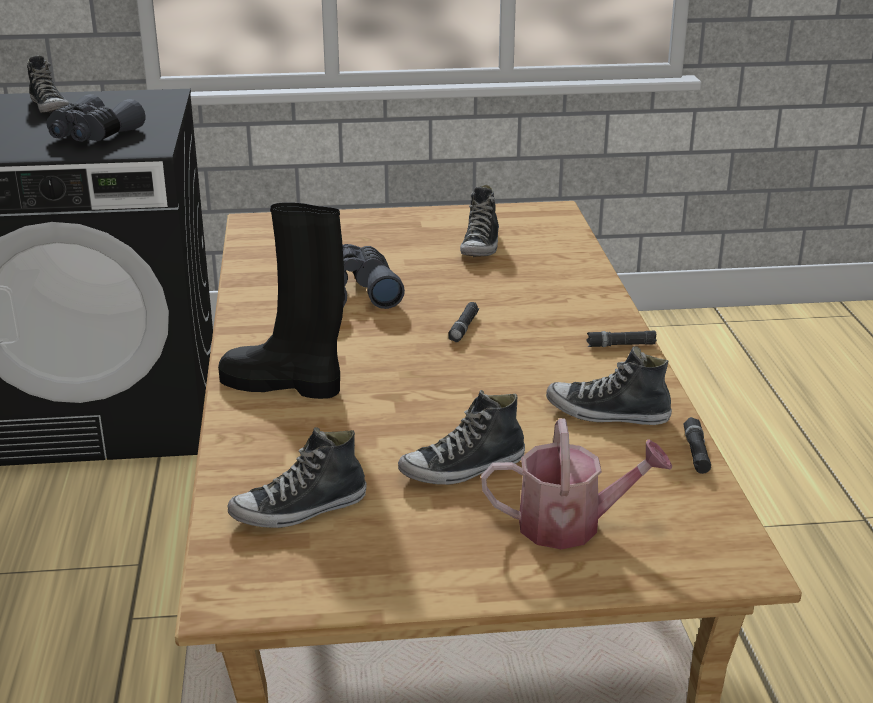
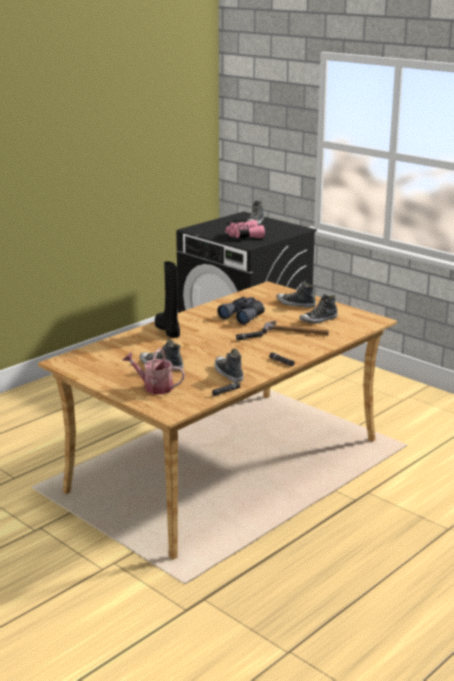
camera: 50 degrees right, 5 degrees down
grey binoculars [46,94,145,142] -> pink binoculars [225,220,265,238]
shoe [227,427,367,528] -> shoe moved to [276,281,316,308]
watering can [481,418,672,549] -> watering can turned 150 degrees clockwise [123,348,185,394]
none -> hammer [262,321,329,335]

